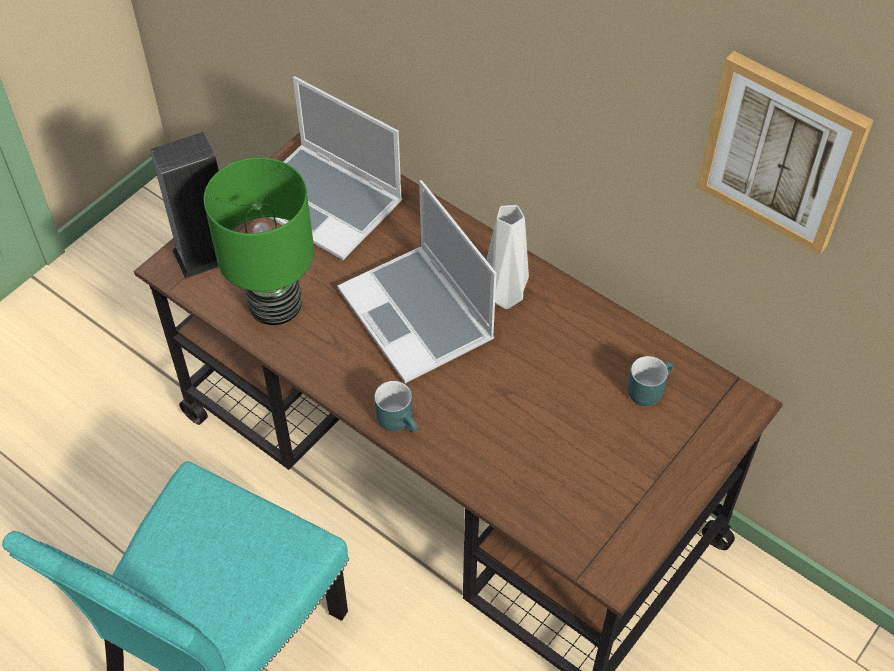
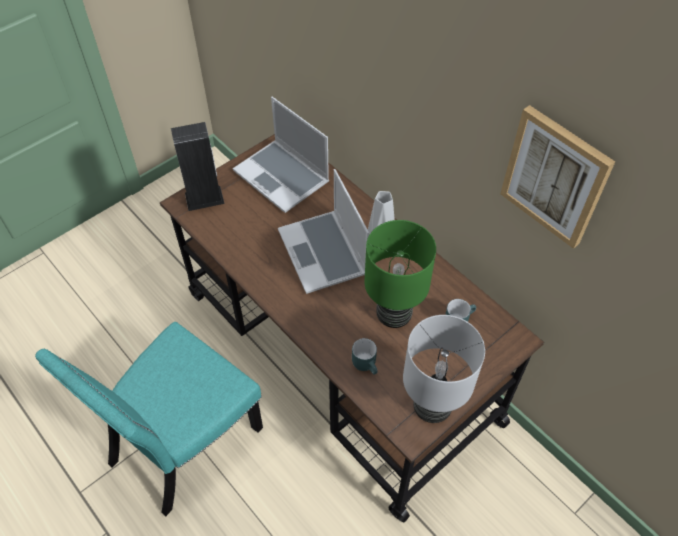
camera: 10 degrees right, 0 degrees up
green table lamp [204,157,314,325] -> green table lamp moved to [364,220,436,328]
turquoise mug [374,381,417,433] -> turquoise mug moved to [352,338,378,374]
none -> grey table lamp [403,315,485,423]

